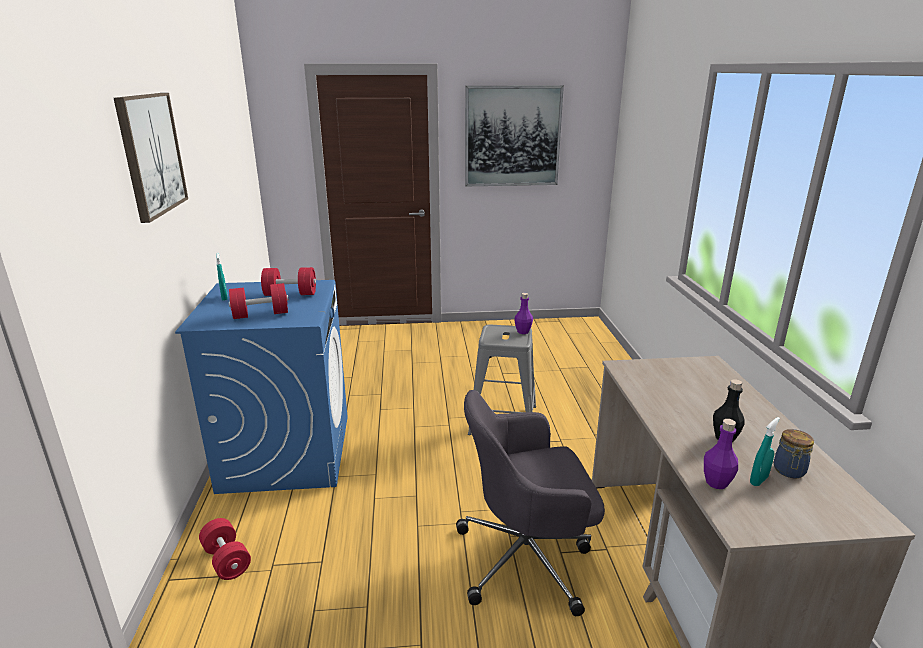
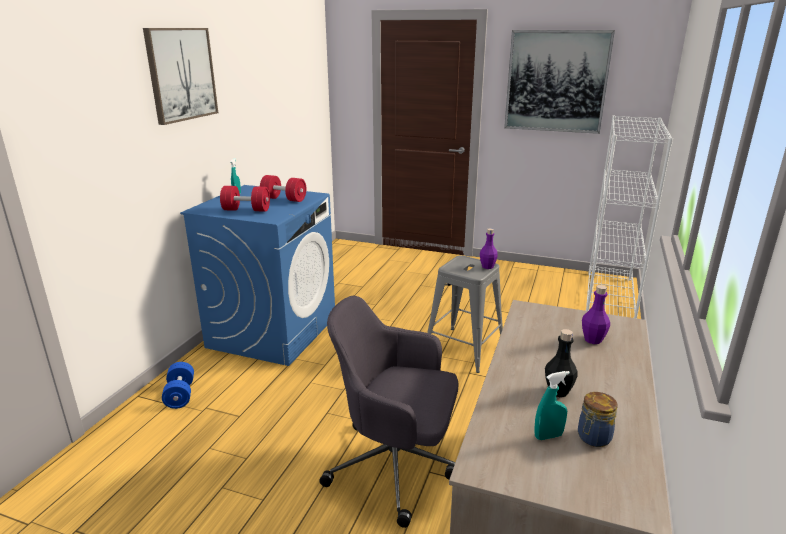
camera: 25 degrees right, 0 degrees up
red dumbbell [199,518,251,580] -> blue dumbbell [162,362,194,409]
purple bottle [704,419,738,489] -> purple bottle moved to [582,285,610,344]
none -> white bookcase [586,116,673,318]

